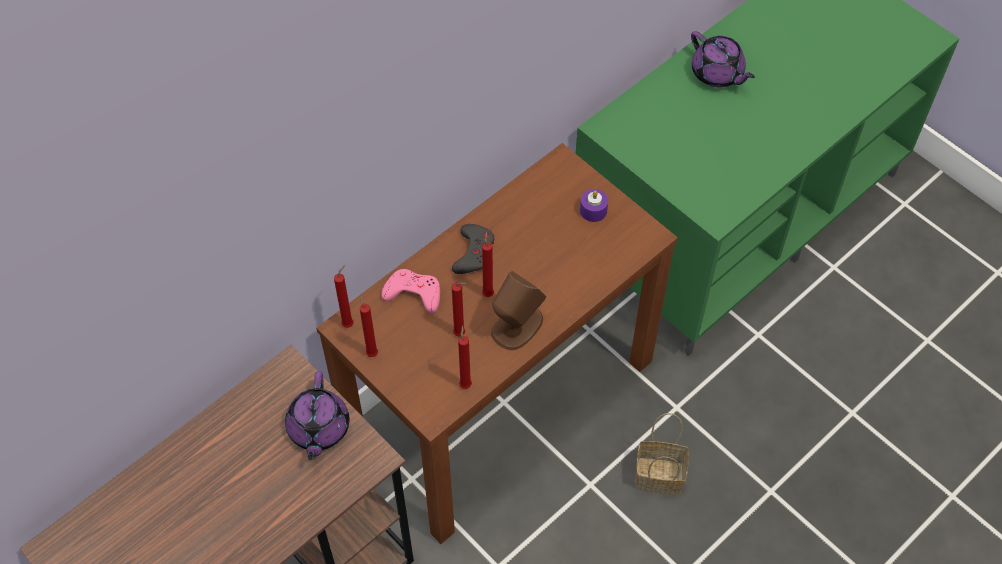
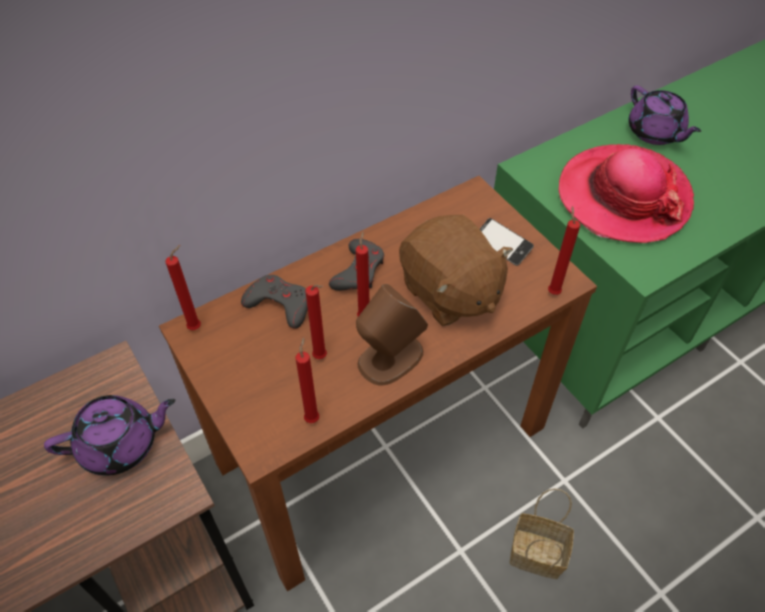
camera: 10 degrees right, 5 degrees down
purple teapot [285,371,349,460] -> purple teapot turned 120 degrees counterclockwise [44,395,175,476]
red candle [360,294,378,357] -> red candle moved to [548,206,580,295]
pink game controller [381,269,440,313] -> grey game controller [241,275,308,329]
purple candle [580,189,608,222] -> phone [480,218,534,266]
none -> brown plush toy [399,215,513,326]
none -> hat [558,144,694,243]

